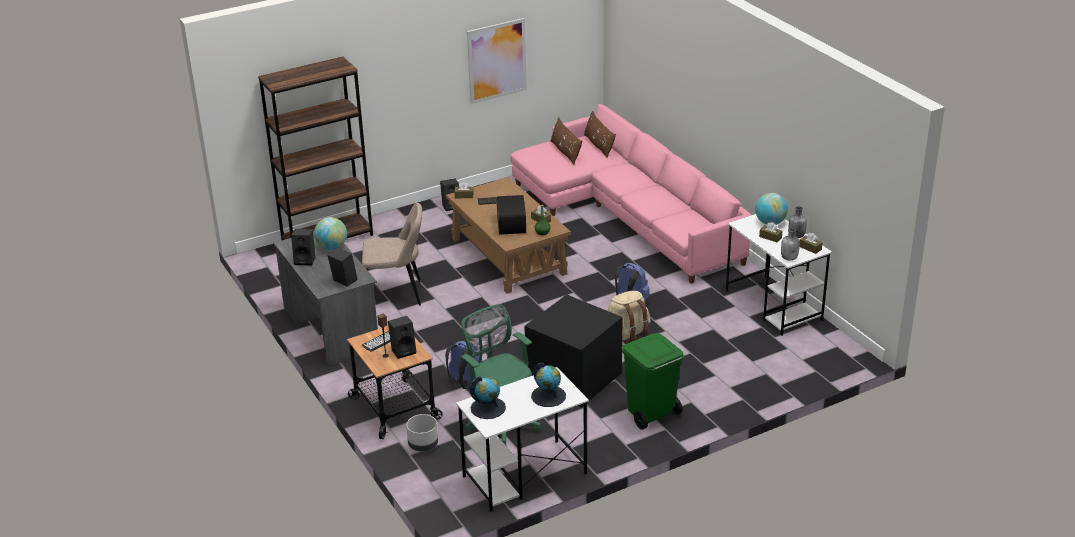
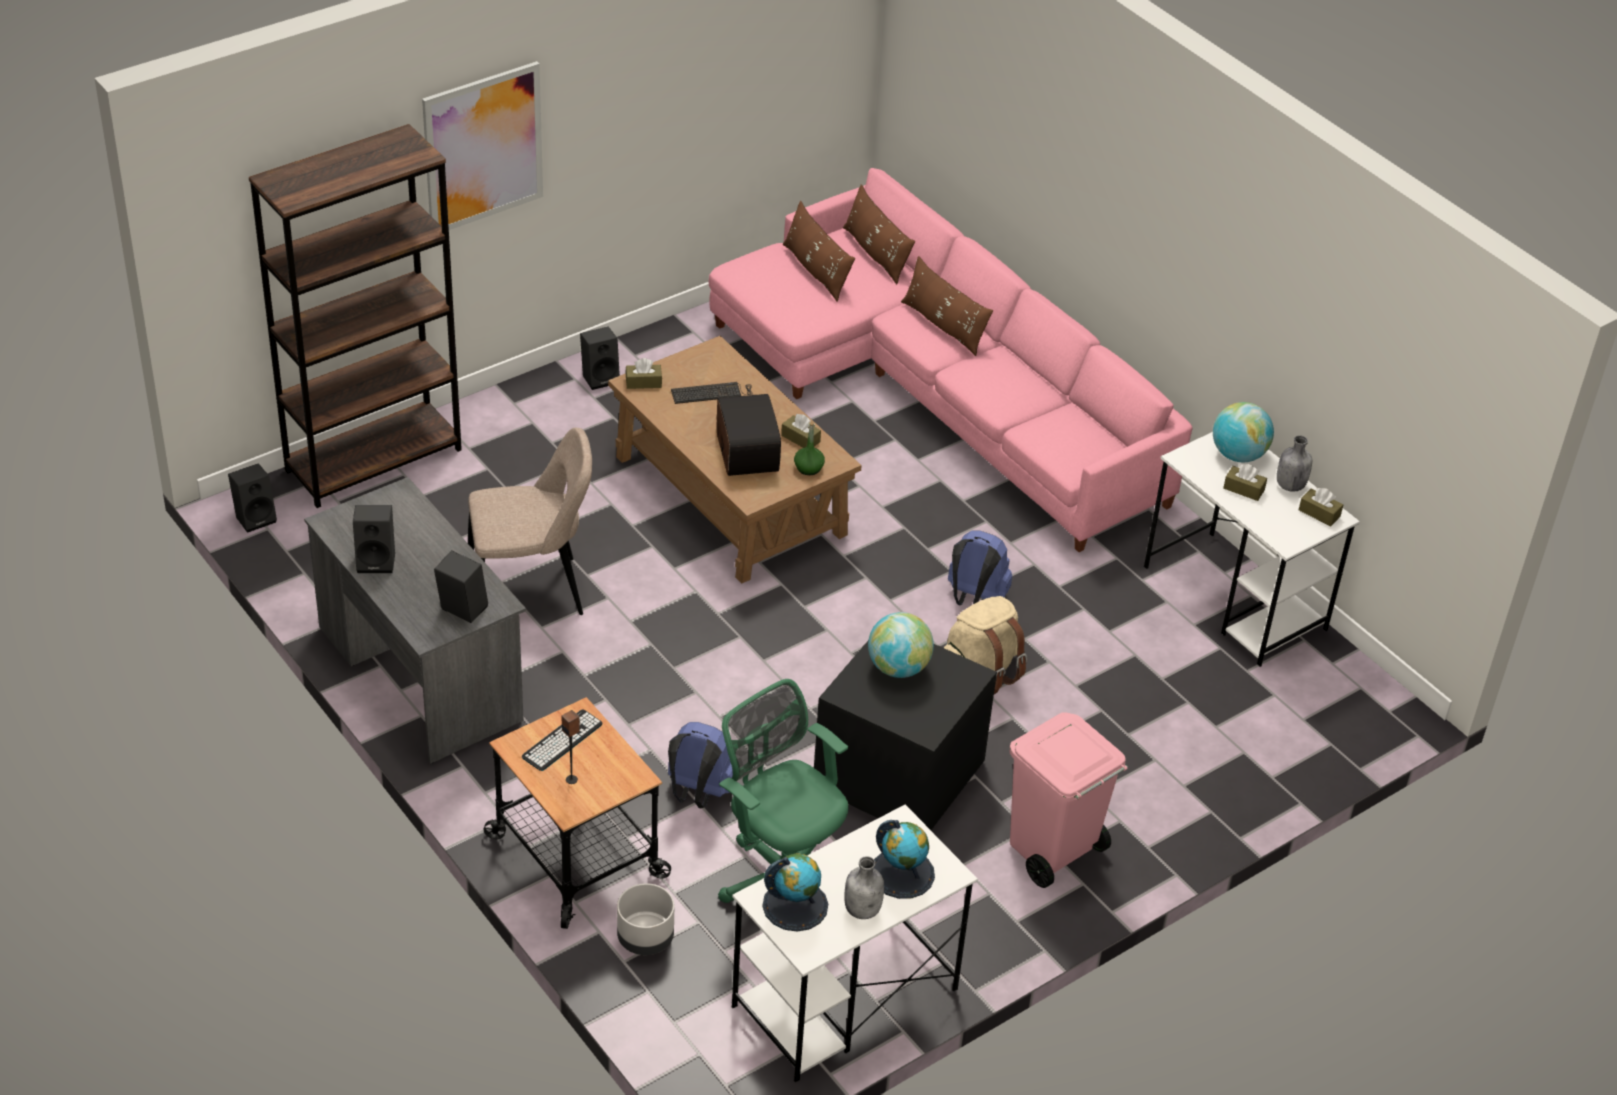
camera: 10 degrees left, 10 degrees up
globe [314,217,347,250] -> globe moved to [868,612,934,678]
black speaker [388,316,416,359] -> black speaker moved to [228,463,277,533]
picture [467,18,527,104] -> picture moved to [422,61,543,230]
green trash can [622,333,684,430] -> pink trash can [1010,712,1128,888]
grey bottle [781,228,800,260] -> grey bottle moved to [844,856,884,919]
none -> brown pillow [901,256,993,356]

